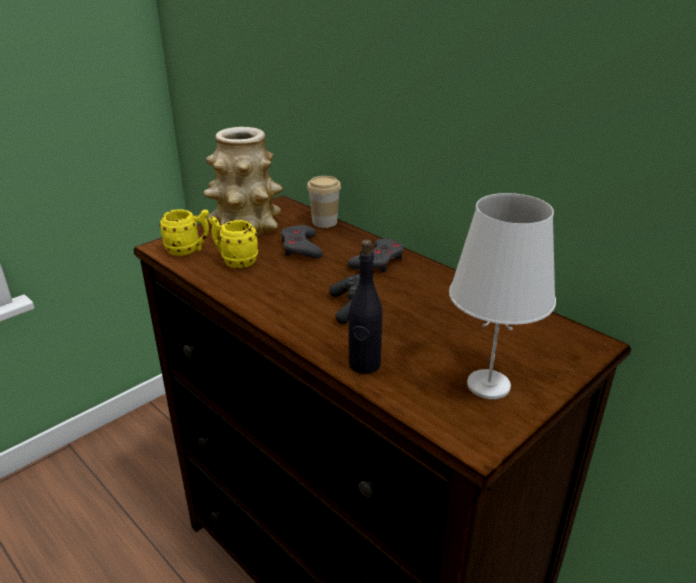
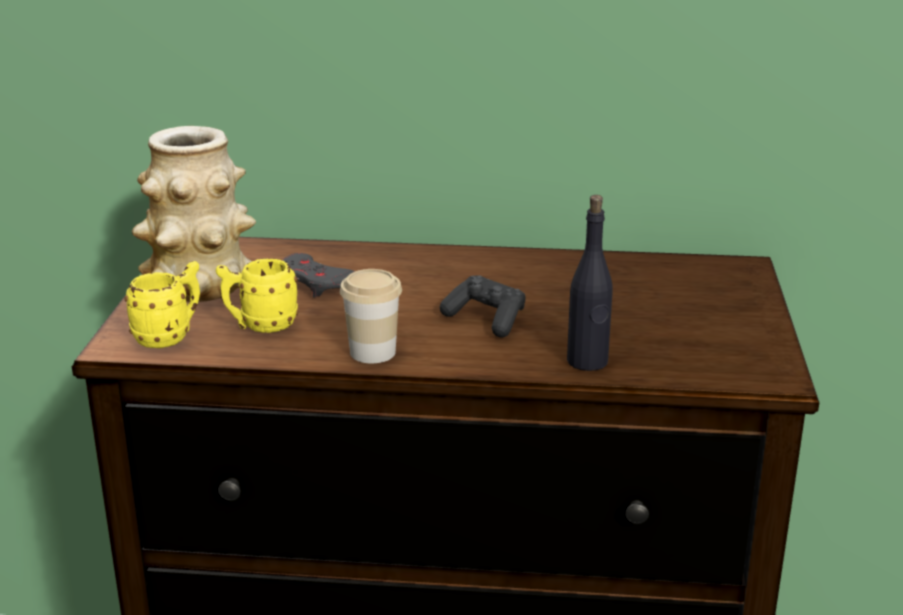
camera: 40 degrees left, 5 degrees down
cup [307,176,341,228] -> cup moved to [340,269,402,363]
grey game controller [347,238,404,272] -> none
white table lamp [449,193,556,399] -> none

